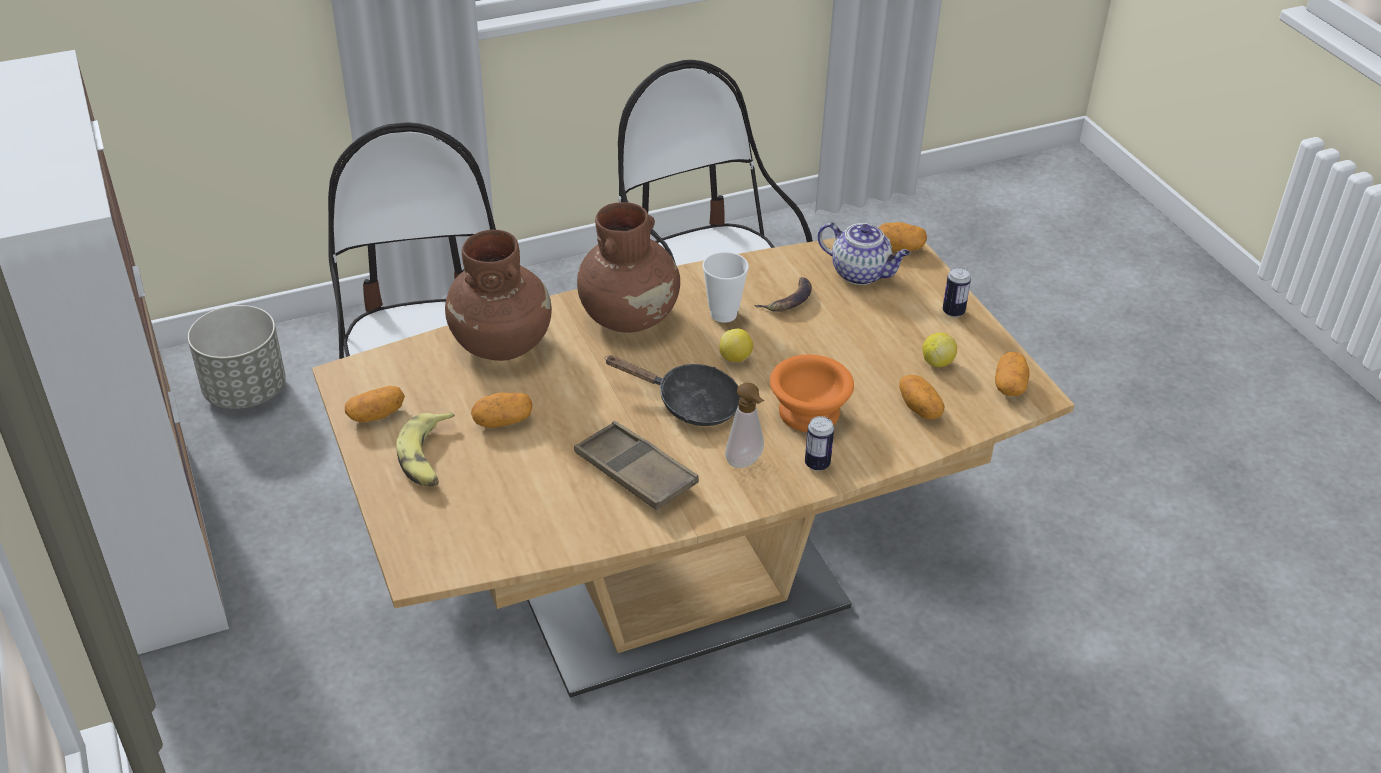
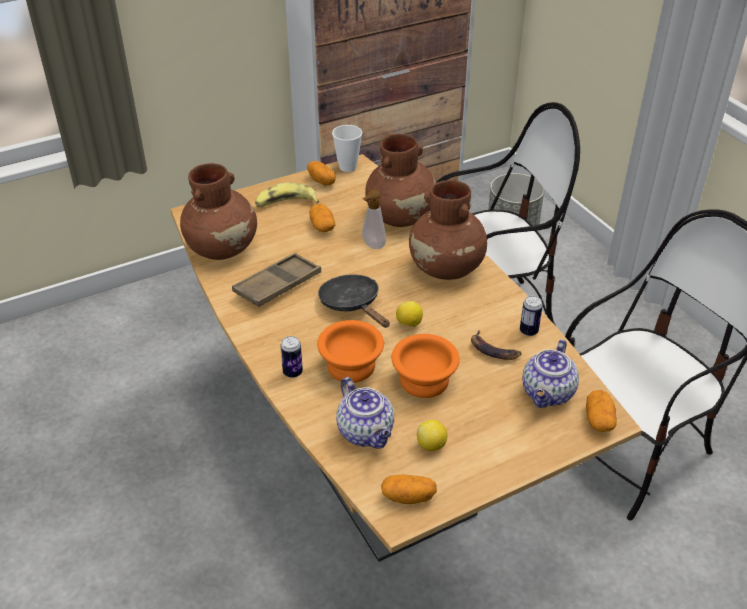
camera: 85 degrees right, 0 degrees up
black frying pan [604,355,741,426] -> black frying pan turned 135 degrees clockwise [318,274,390,328]
cup [702,252,749,323] -> cup moved to [332,125,362,172]
soap dispenser [725,383,764,468] -> soap dispenser moved to [362,189,386,249]
potato [899,375,945,420] -> teapot [336,377,394,449]
can [943,267,971,317] -> can moved to [520,296,543,336]
none -> brown vase [180,163,257,260]
none -> orange bowl [392,334,460,398]

